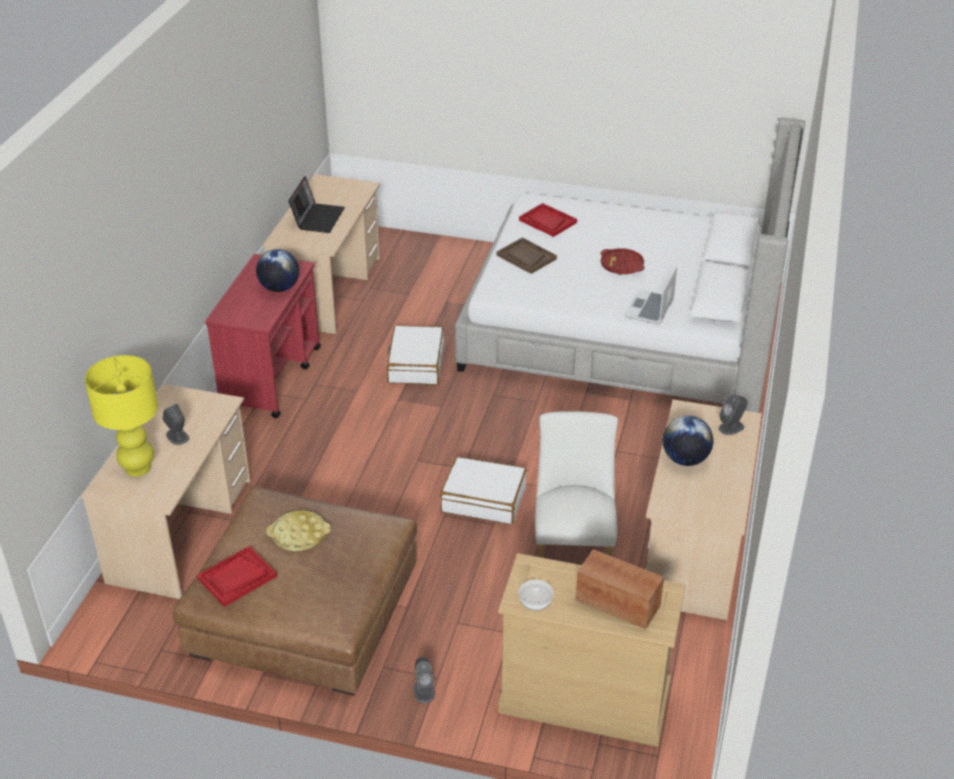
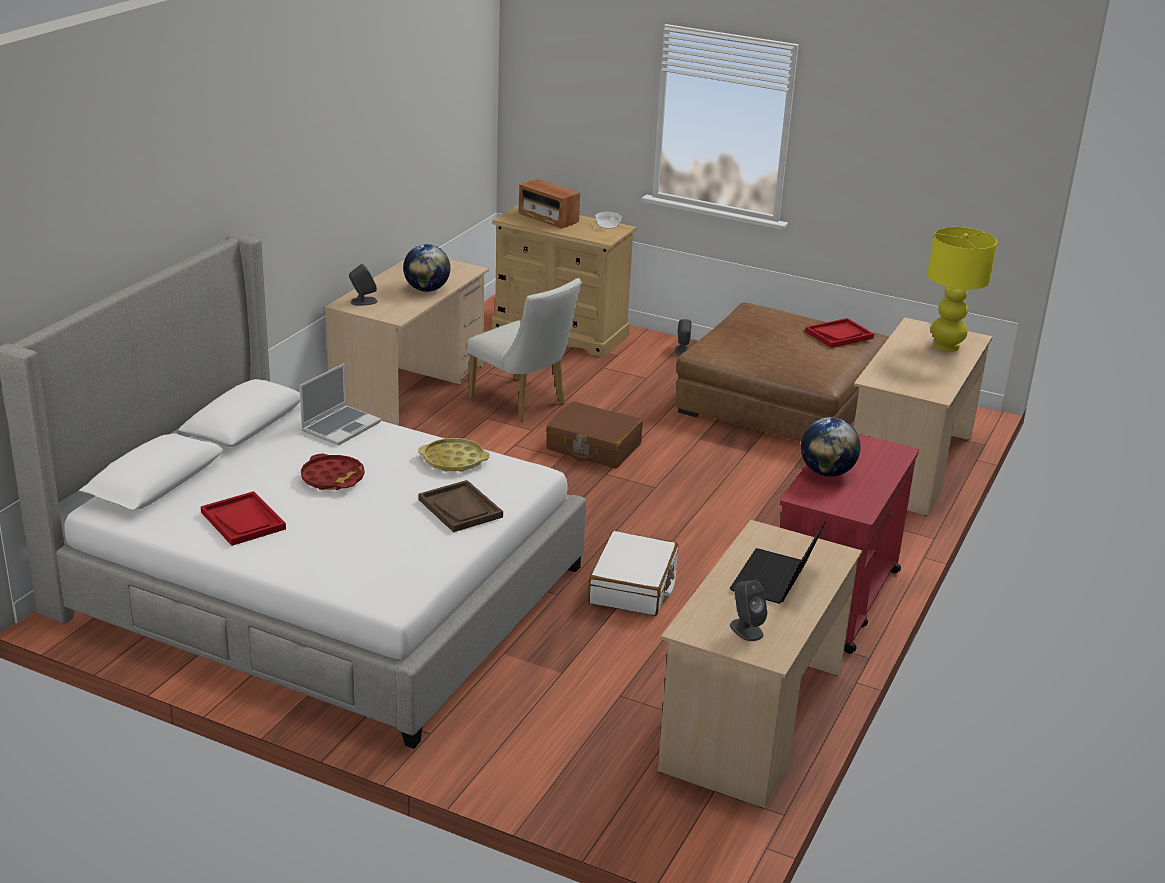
camera: 170 degrees left, 10 degrees down
grey speaker [163,404,189,445] -> grey speaker moved to [730,580,767,641]
yellow tray [266,510,331,551] -> yellow tray moved to [418,438,490,472]
white suitcase [440,457,527,524] -> brown suitcase [546,401,643,468]
red tray [519,203,577,237] -> red tray moved to [201,491,286,546]
white chair [535,411,618,558] -> white chair turned 60 degrees counterclockwise [467,278,582,422]

